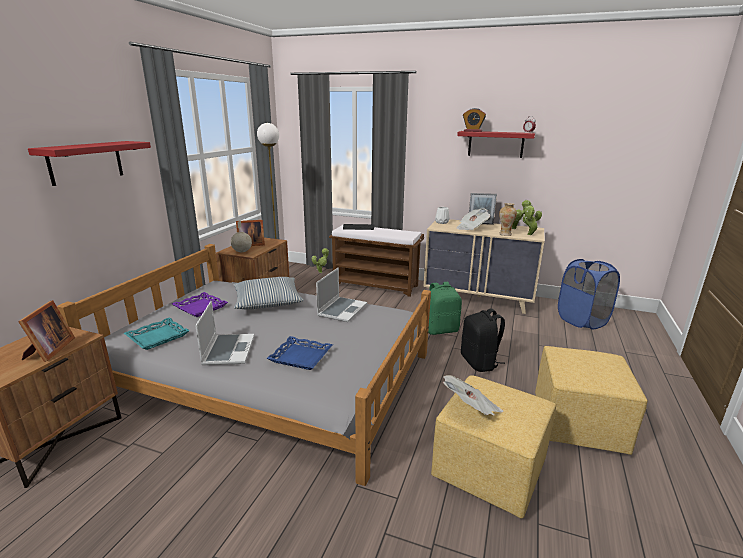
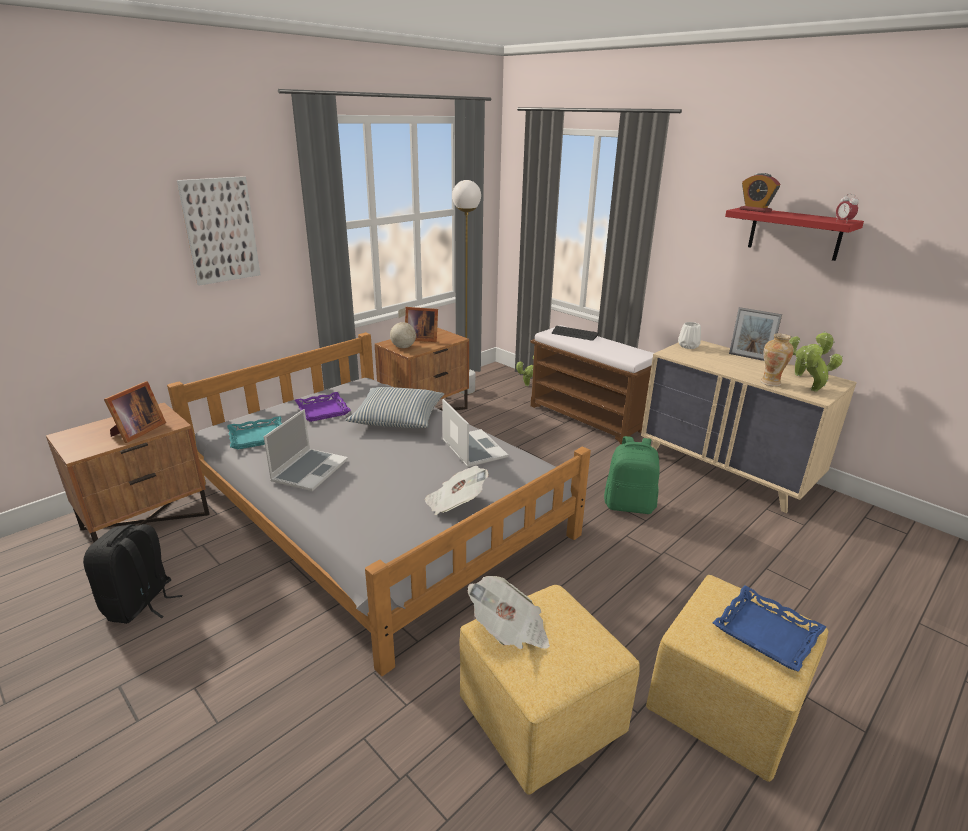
camera: 25 degrees right, 5 degrees up
red shelf [28,141,151,186] -> picture [177,176,260,285]
blue tray [266,336,333,370] -> blue tray moved to [713,585,826,672]
laptop [316,268,367,322] -> laptop turned 75 degrees counterclockwise [442,399,508,467]
newspaper [456,208,490,230] -> newspaper moved to [425,466,489,515]
black backpack [461,309,505,372] -> black backpack moved to [83,524,182,624]
blue laundry basket [558,259,620,330] -> none

